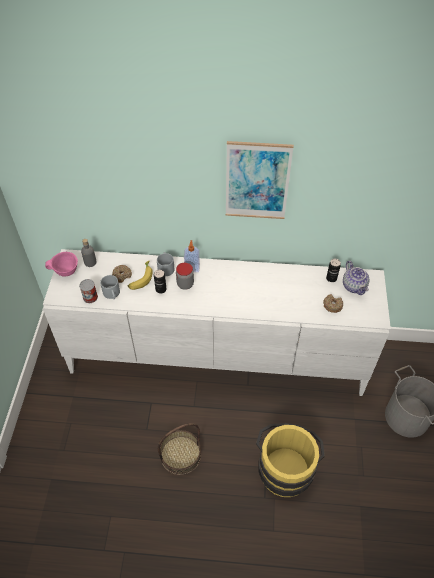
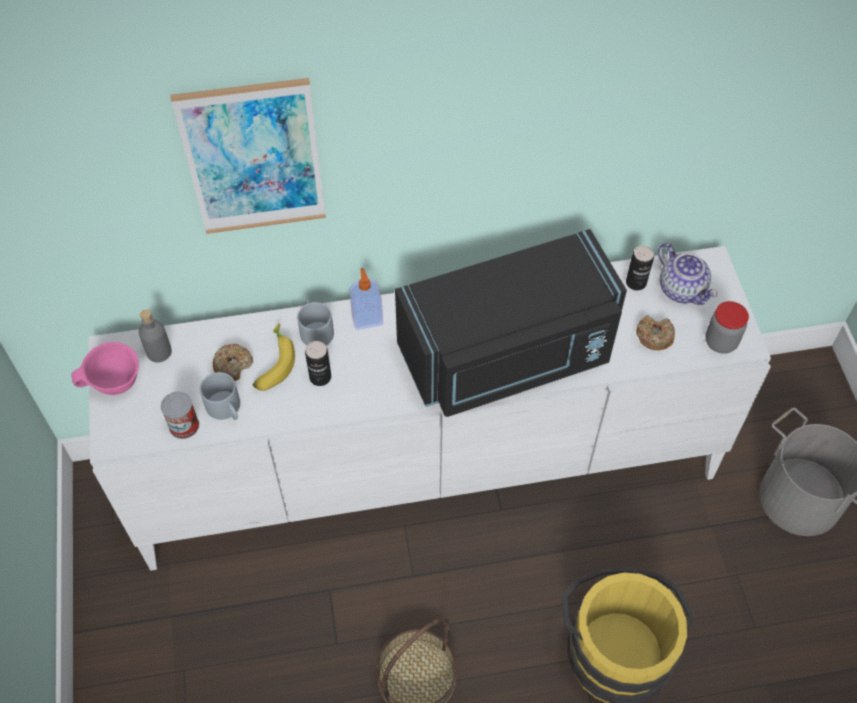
camera: 15 degrees left, 5 degrees up
jar [176,263,194,290] -> jar moved to [705,301,749,354]
picture [226,141,294,219] -> picture moved to [170,78,326,234]
none -> black microwave [395,229,627,417]

